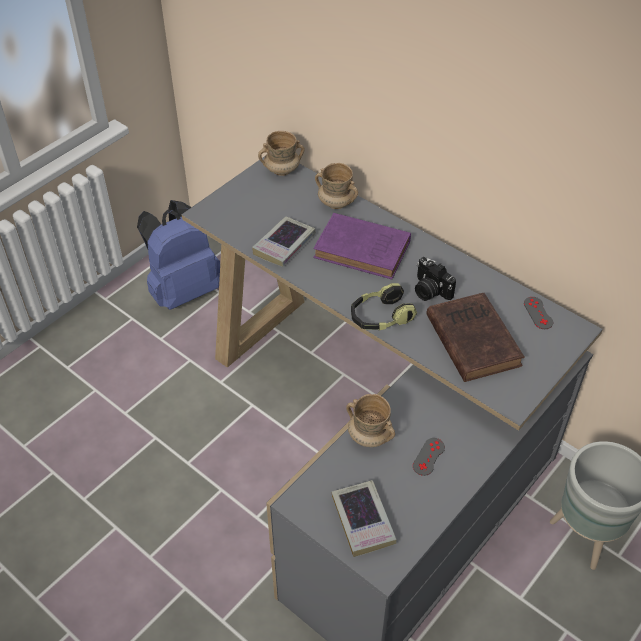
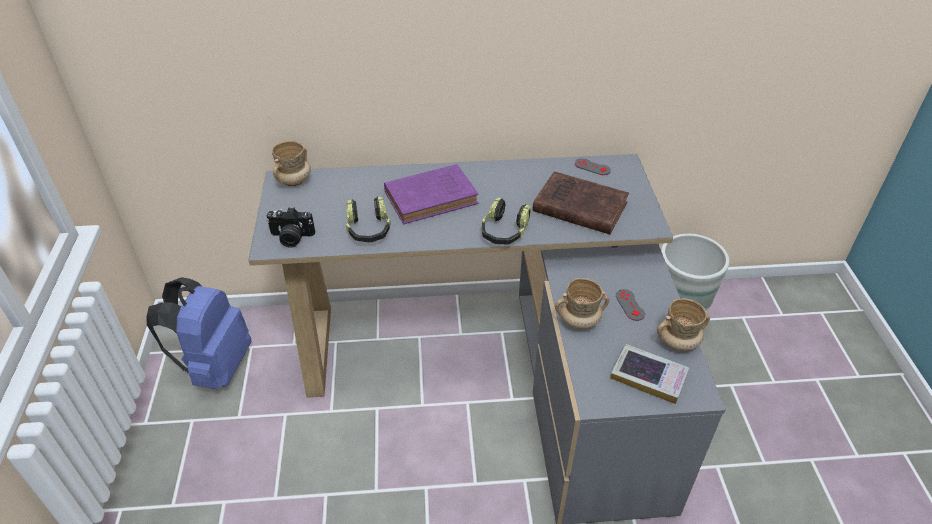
camera: 45 degrees left, 5 degrees down
book [252,216,315,267] -> headphones [346,197,390,242]
beige mug [315,163,358,209] -> beige mug moved to [657,299,710,351]
camera [415,257,456,301] -> camera moved to [266,207,315,248]

